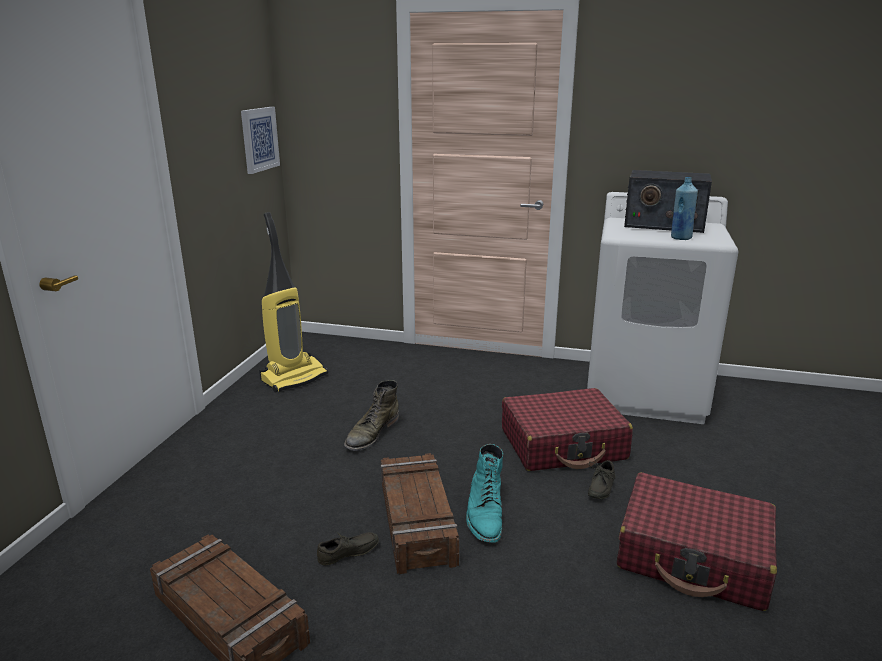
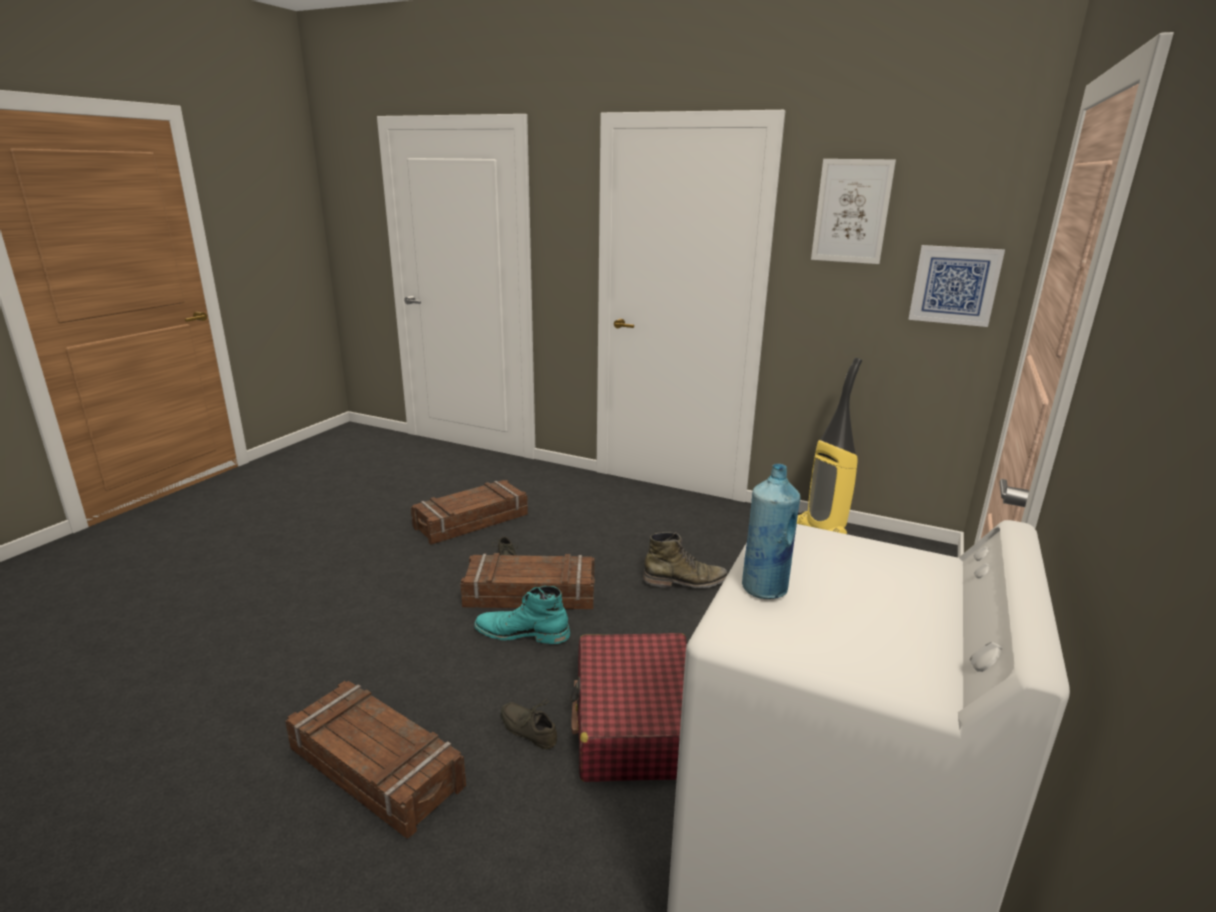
camera: 100 degrees right, 0 degrees up
green boot [344,380,399,451] -> green boot turned 135 degrees clockwise [643,532,728,588]
red suitcase [617,472,777,611] -> crate [285,681,466,839]
radio [624,170,712,233] -> none
none -> picture [811,159,896,264]

